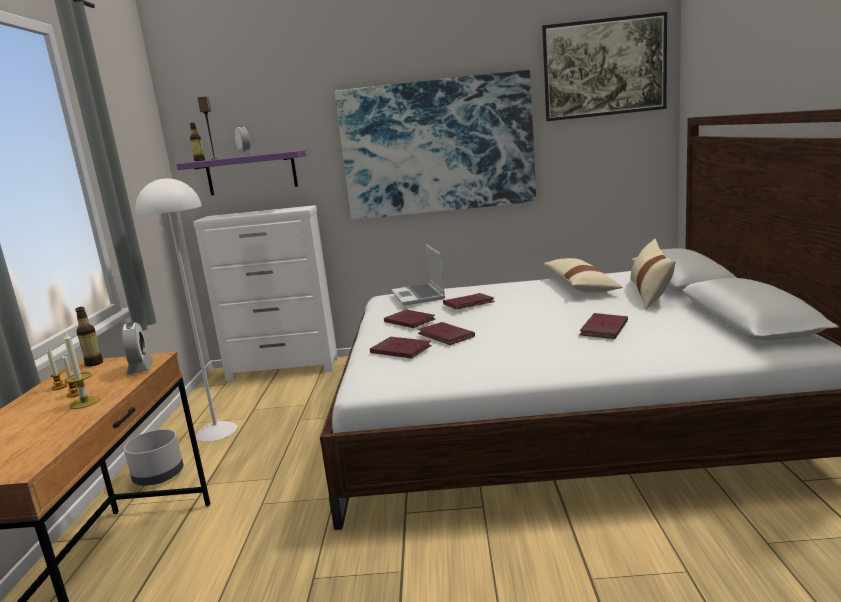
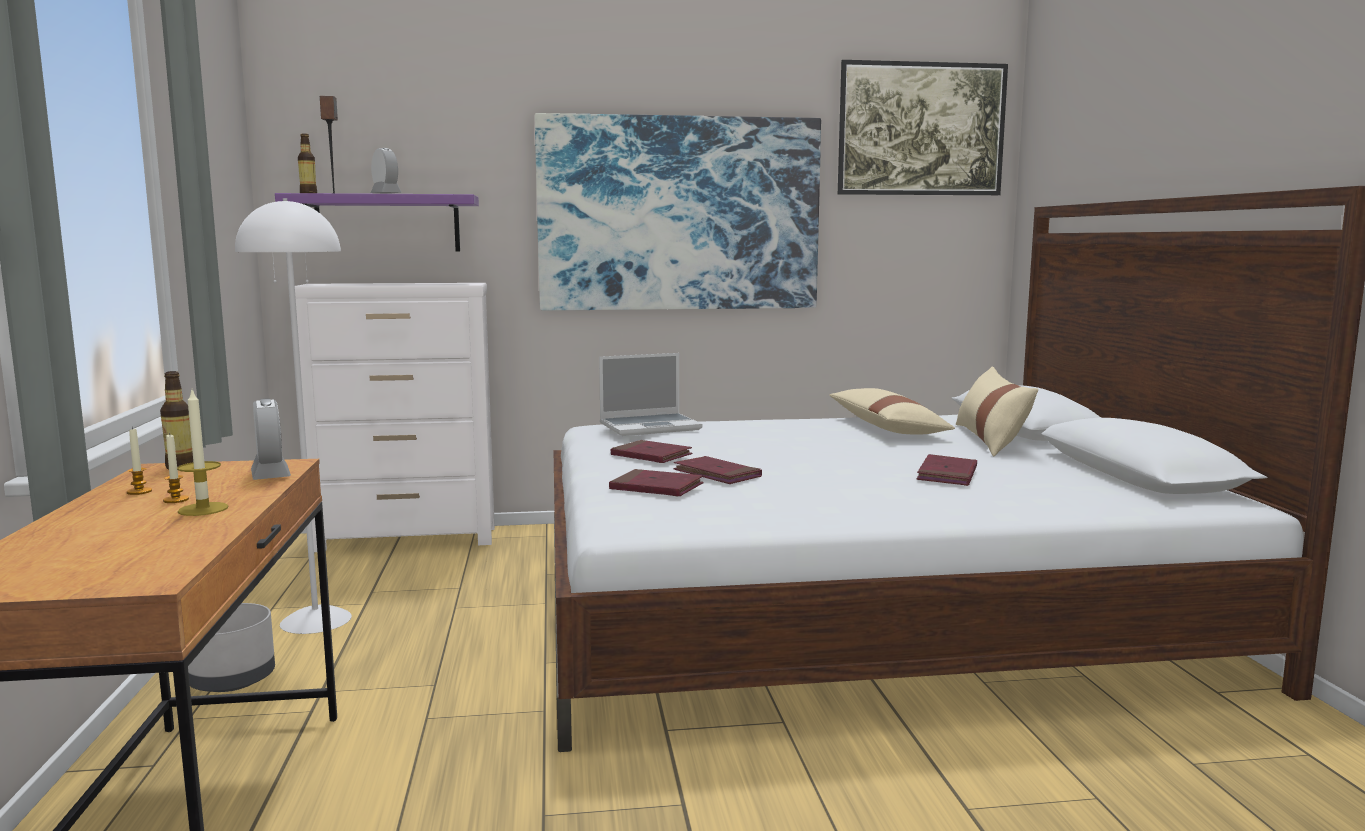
camera: 10 degrees left, 5 degrees down
laptop [391,244,445,306] -> laptop turned 90 degrees counterclockwise [599,353,703,436]
red book [443,293,495,310] -> none

